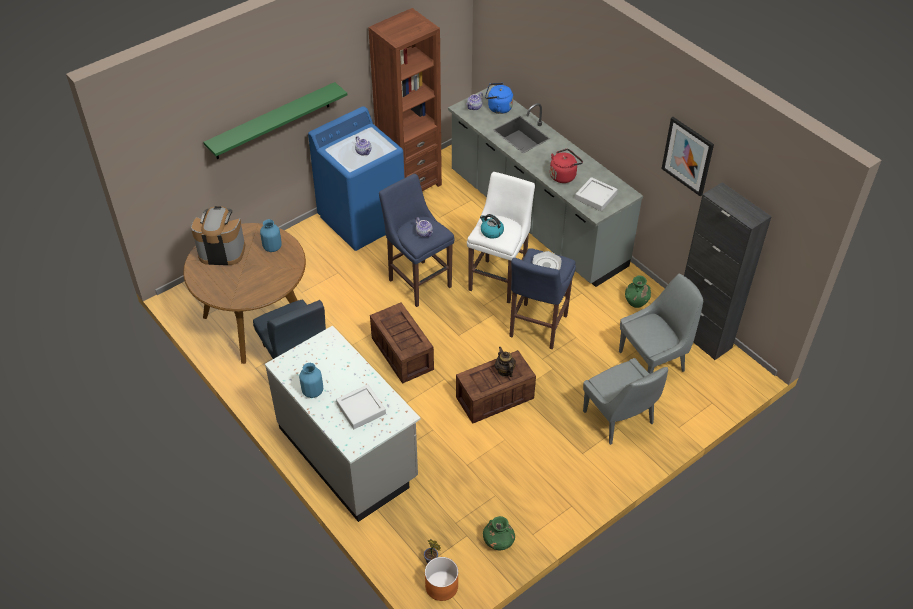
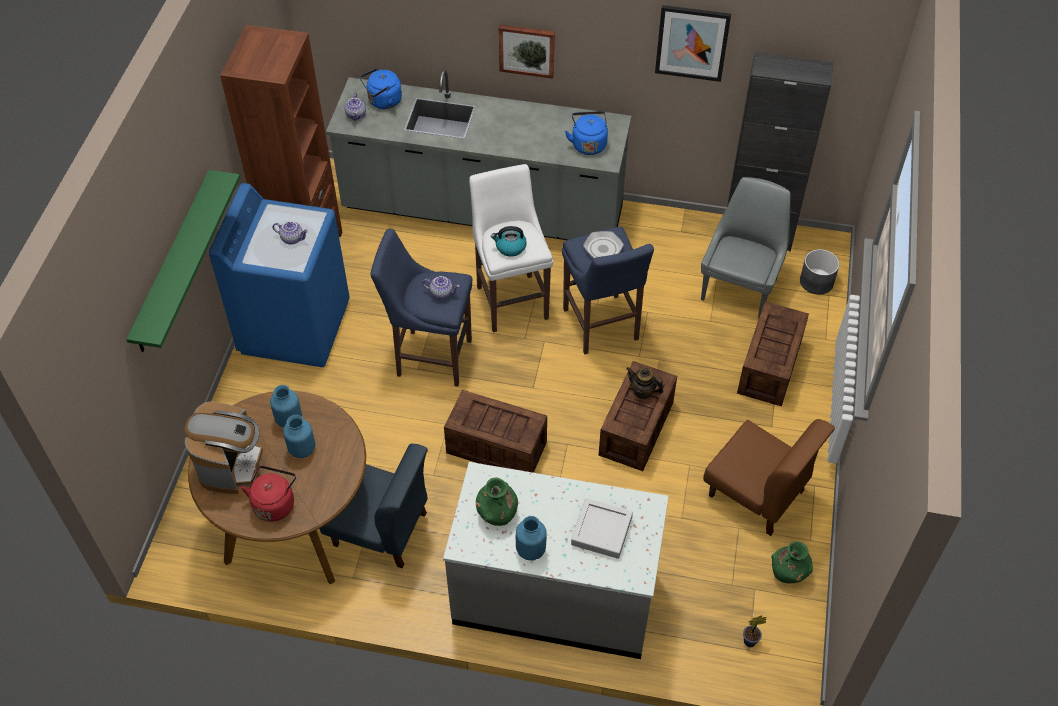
camera: 40 degrees left, 5 degrees up
coffee machine [191,206,245,265] -> coffee machine turned 135 degrees clockwise [184,401,263,494]
orange planter [425,557,458,601] -> none
red kettle [550,149,583,183] -> red kettle moved to [241,466,296,522]
grey tray [575,177,618,211] -> blue kettle [565,111,608,155]
grey chair [583,358,668,445] -> crate [737,302,809,407]
green vase [625,275,651,308] -> green vase moved to [476,478,518,526]
none -> blue vase [283,415,316,458]
none -> picture [499,25,555,79]
none -> brown chair [703,419,835,536]
none -> grey planter [800,249,840,295]

